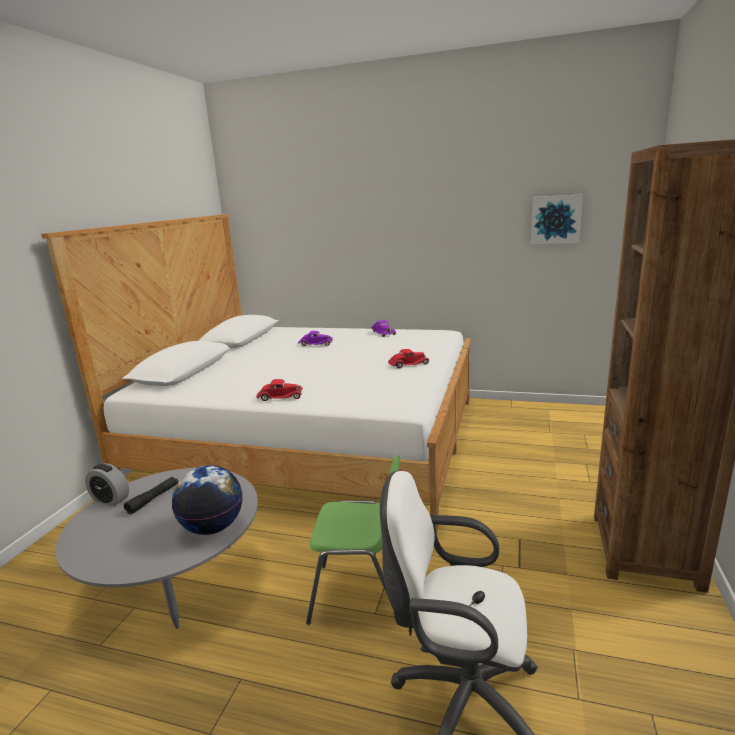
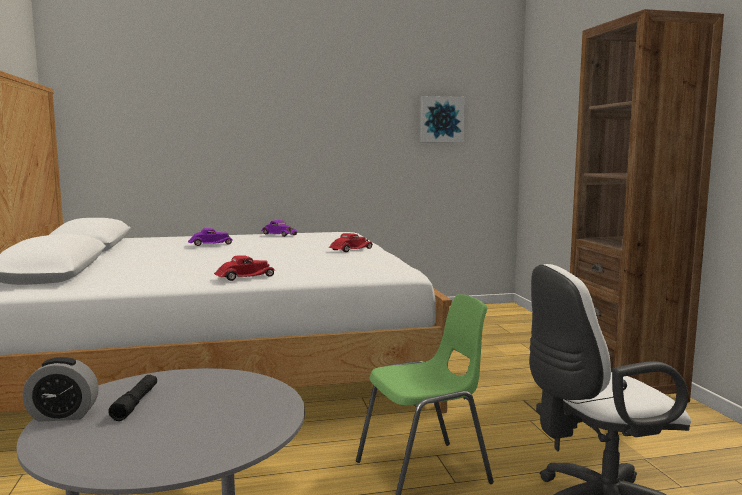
camera: 30 degrees left, 10 degrees down
globe [172,465,243,535] -> none

